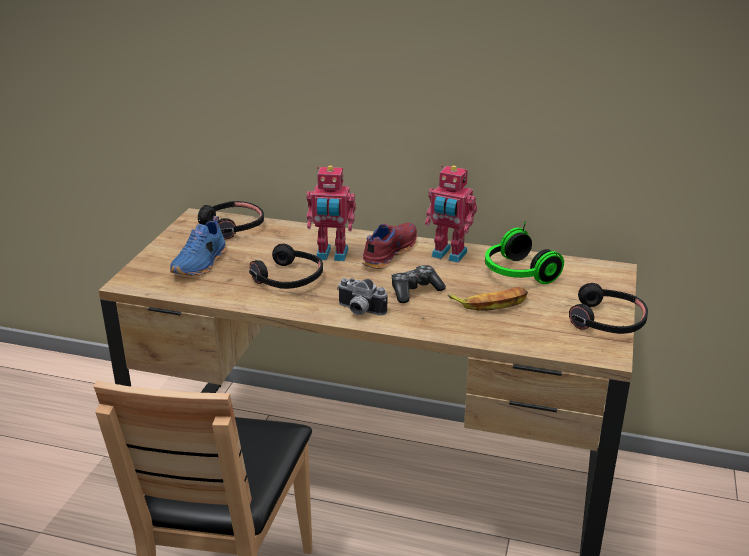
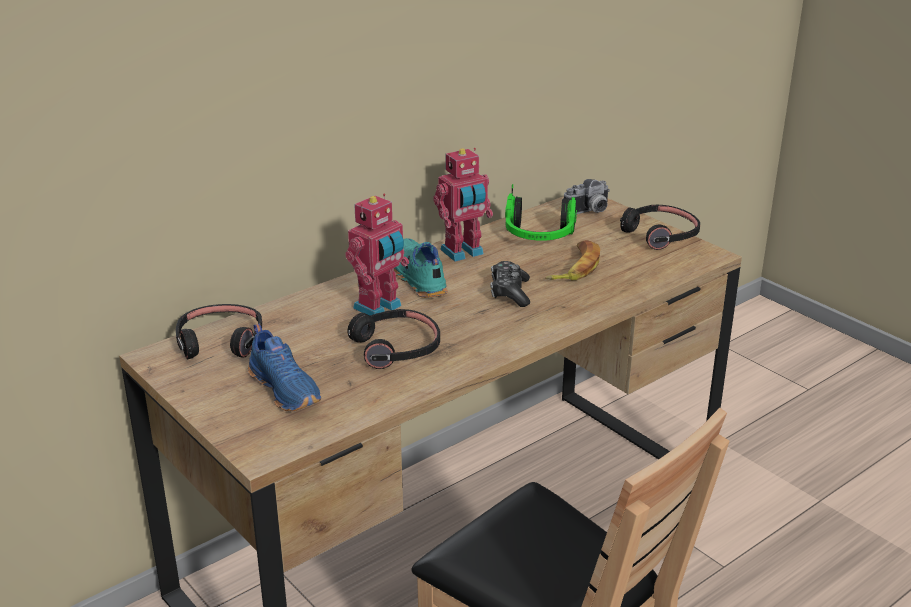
camera: 55 degrees left, 0 degrees up
camera [337,278,387,316] -> camera moved to [564,179,610,214]
red shoe [362,223,417,269] -> turquoise shoe [394,238,448,298]

